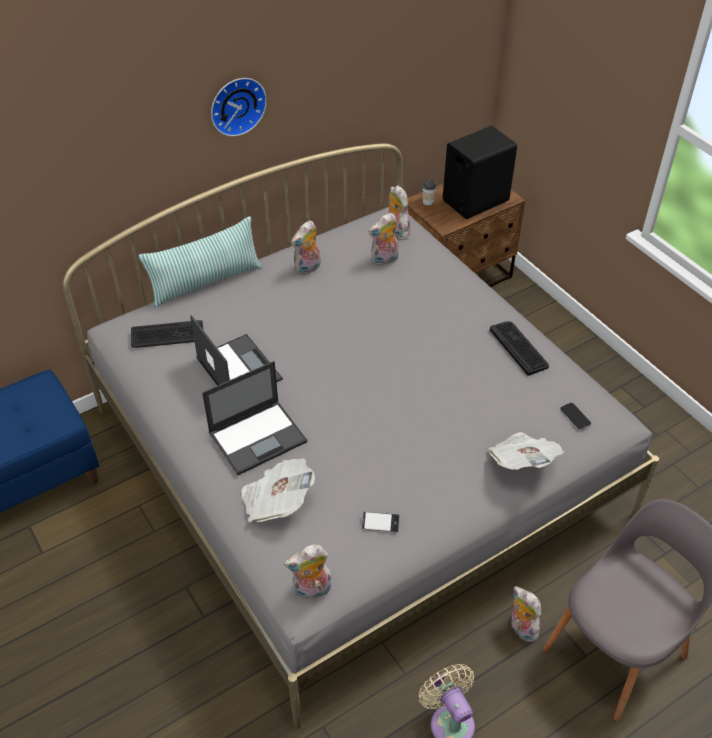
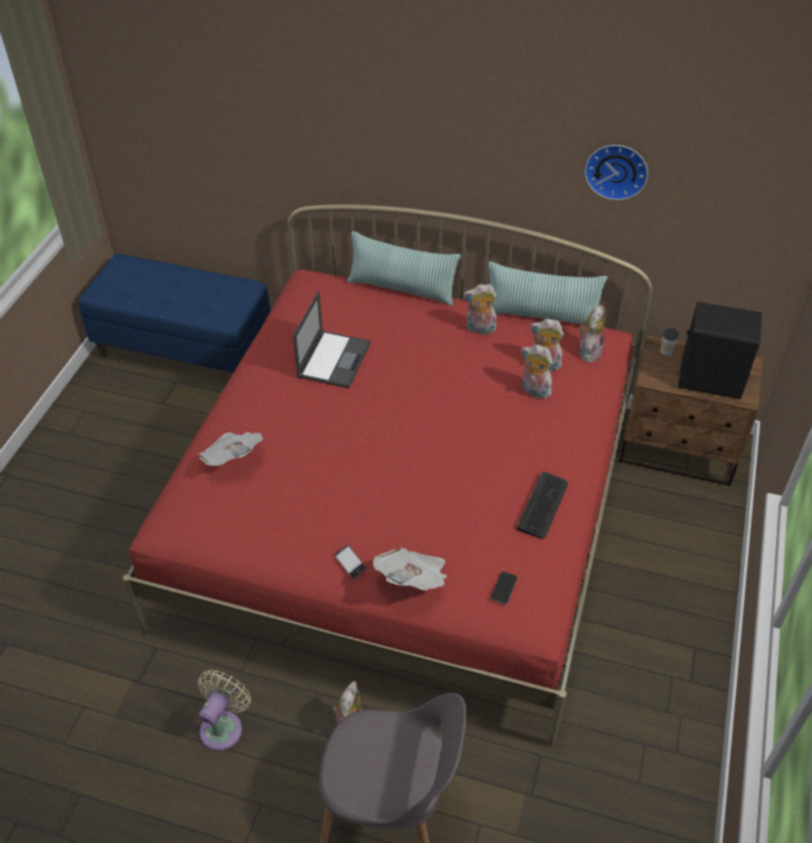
camera: 50 degrees right, 0 degrees up
grey bed [63,143,659,729] -> red bed [123,204,653,747]
keyboard [131,320,203,348] -> none
laptop [202,361,307,475] -> none
wall clock [211,78,267,136] -> wall clock moved to [585,145,648,200]
plush toy [284,544,332,600] -> plush toy moved to [521,345,553,399]
phone [362,512,399,532] -> phone moved to [335,545,366,579]
none -> pillow [488,261,608,325]

